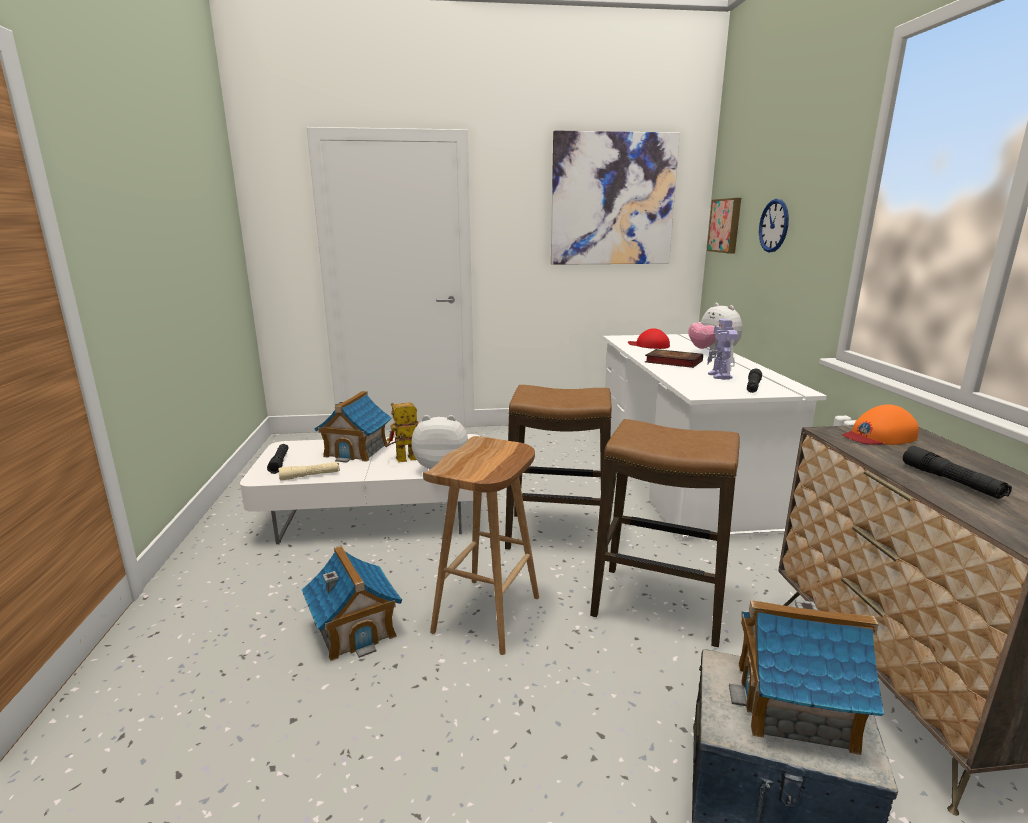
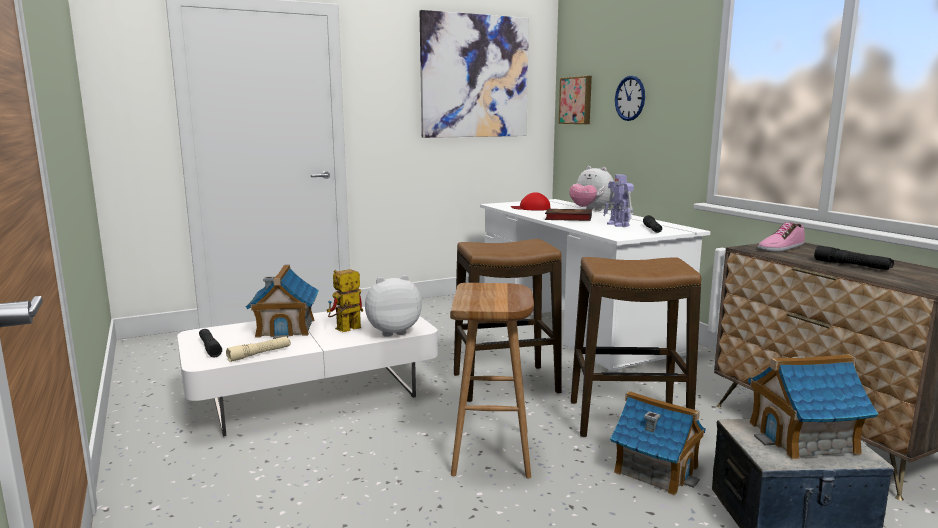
camera: 20 degrees left, 5 degrees down
toy house [302,546,402,661] -> toy house moved to [610,391,706,496]
orange cap [842,405,919,445] -> shoe [758,222,805,252]

